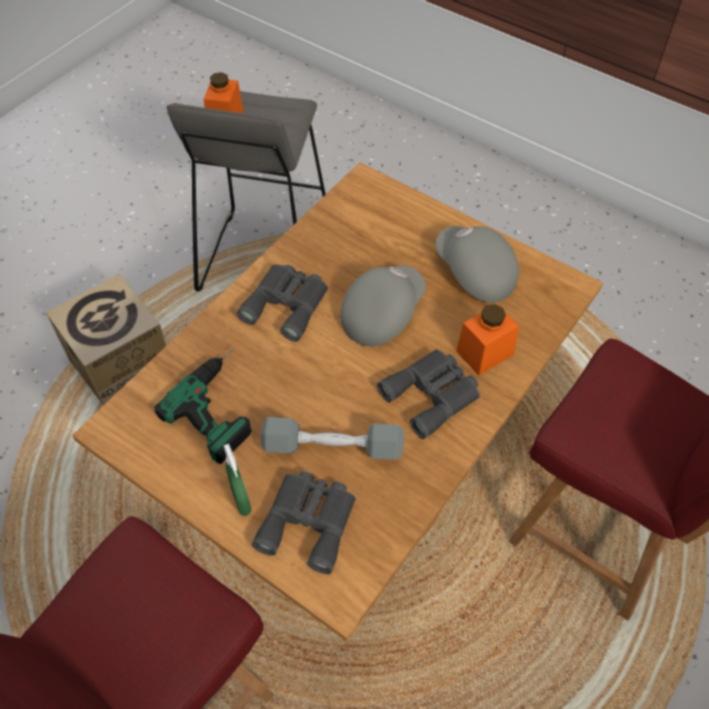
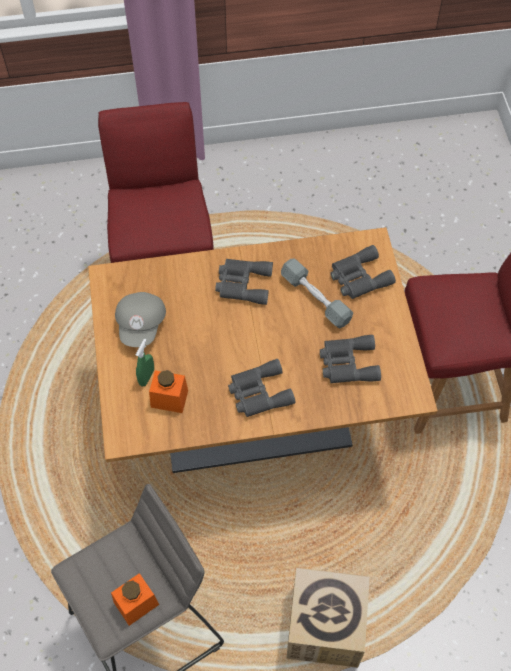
camera: 135 degrees left, 5 degrees up
power drill [155,347,251,464] -> grey binoculars [320,335,381,383]
green spray bottle [223,444,251,516] -> green spray bottle moved to [136,339,154,386]
grey cap [341,265,425,346] -> none
orange jar [456,304,519,376] -> orange jar moved to [149,370,188,413]

